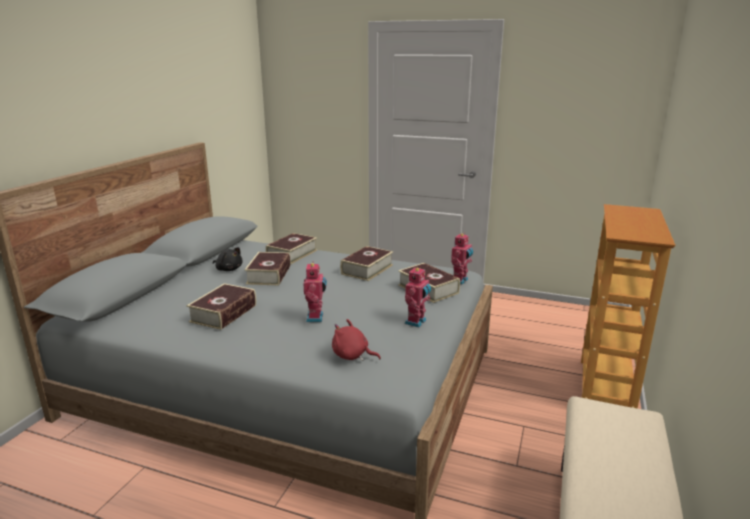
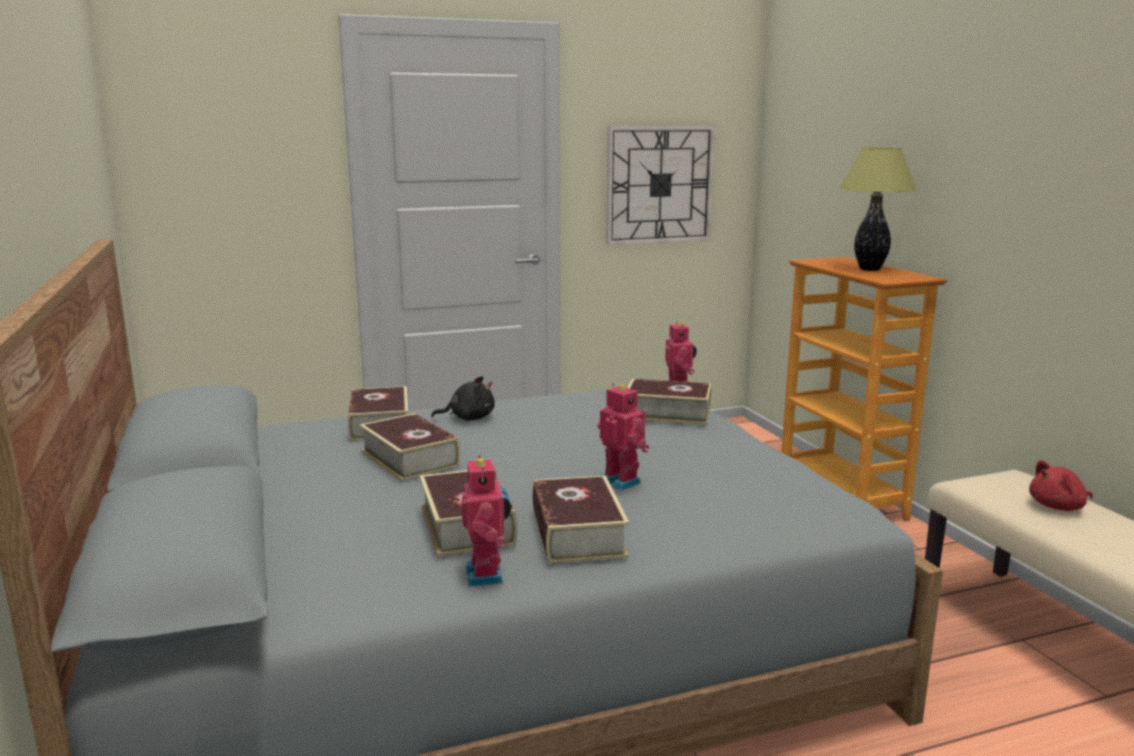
camera: 40 degrees left, 5 degrees down
black plush toy [213,247,243,271] -> black plush toy moved to [431,376,495,421]
red plush toy [332,319,381,361] -> red plush toy moved to [1029,460,1093,511]
book [340,246,393,281] -> book moved to [532,475,629,563]
toy robot [405,266,431,328] -> toy robot moved to [461,455,511,586]
none -> wall clock [606,126,715,245]
none -> table lamp [840,147,917,271]

